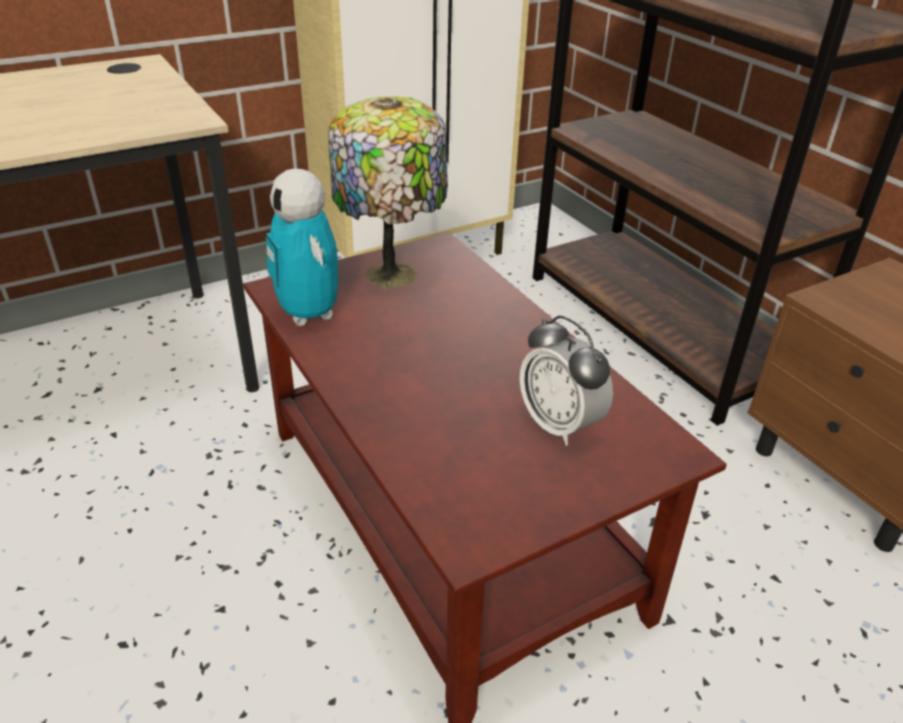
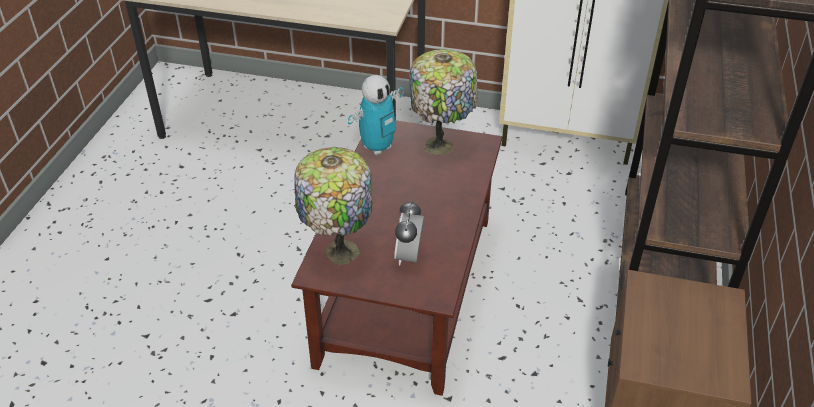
camera: 45 degrees right, 5 degrees up
toy robot [266,168,338,326] -> toy robot turned 150 degrees counterclockwise [348,75,404,155]
none -> table lamp [294,147,373,265]

